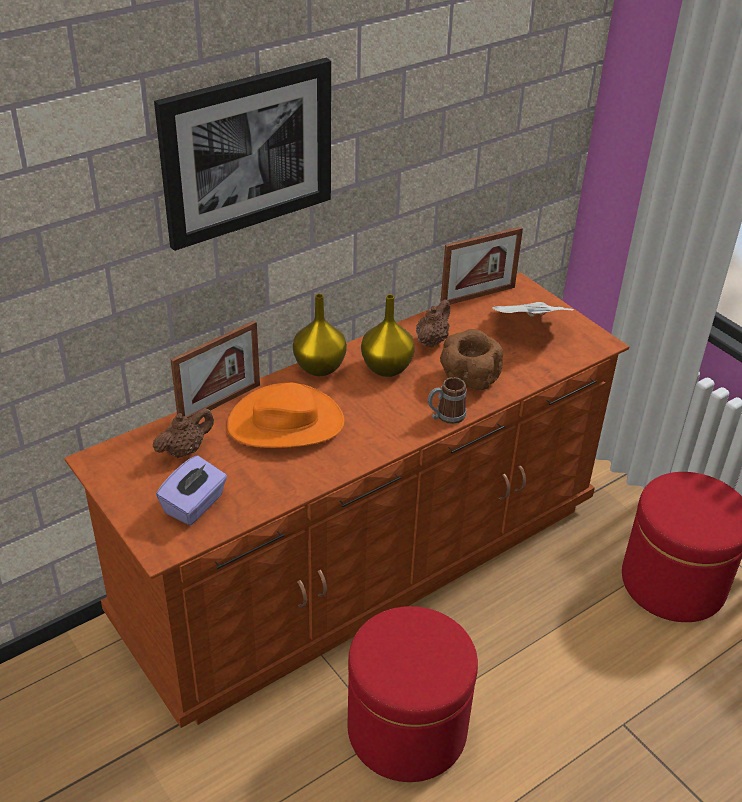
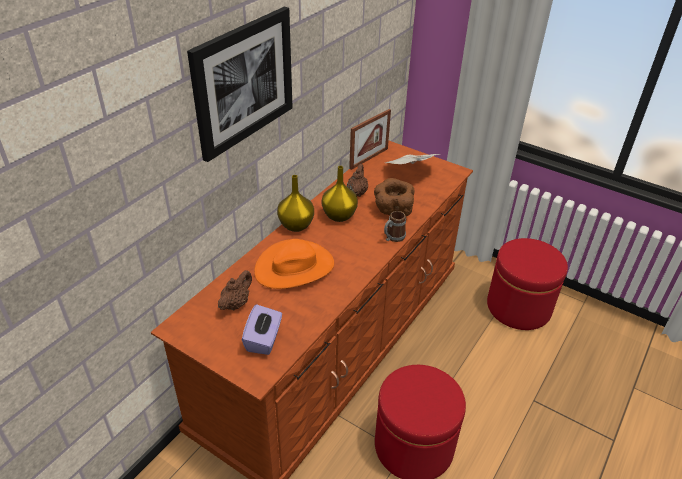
camera: 20 degrees left, 0 degrees up
picture frame [170,321,260,418] -> none

